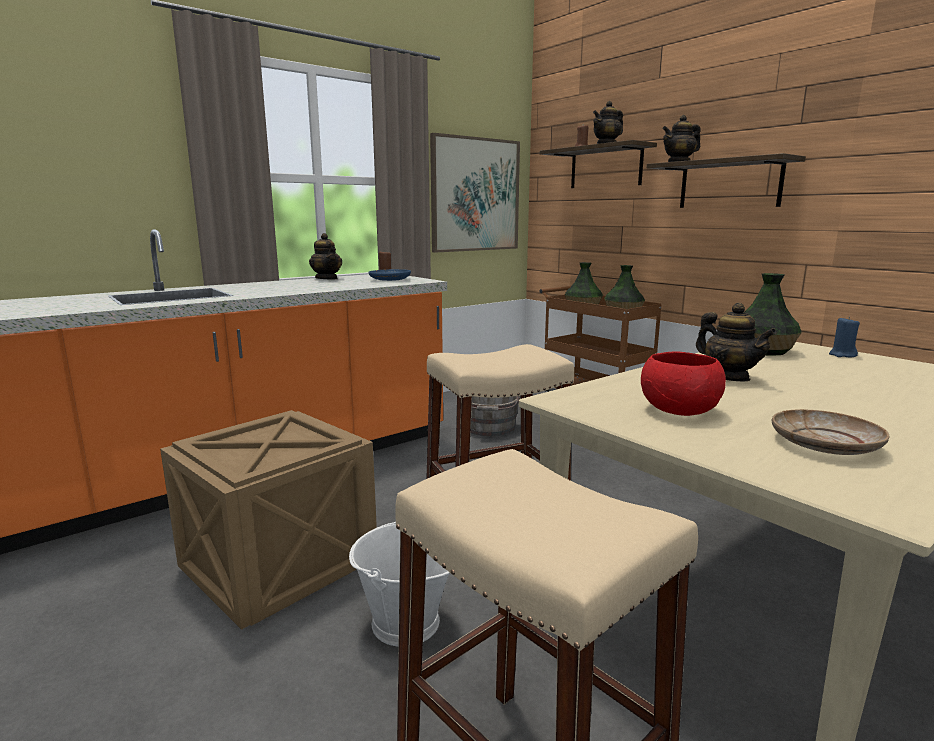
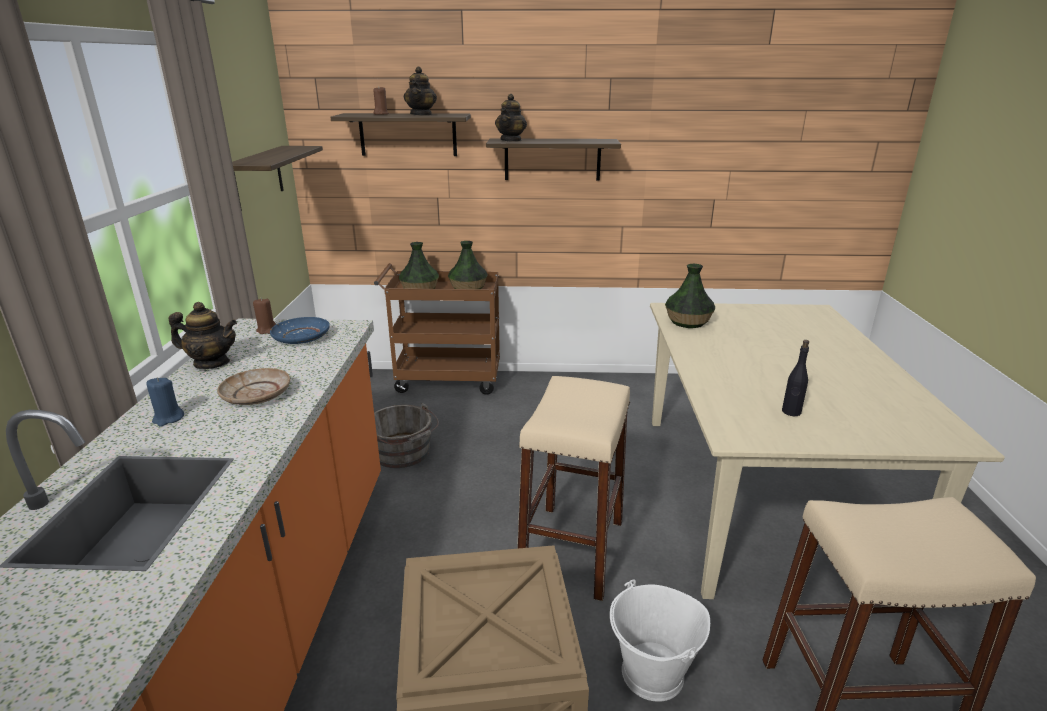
camera: 50 degrees left, 10 degrees up
picture [430,133,520,253] -> shelf [232,146,323,211]
red bowl [641,351,726,416] -> black bottle [782,340,809,416]
teapot [696,302,777,381] -> none
beige plate [772,409,889,455] -> beige plate moved to [217,368,290,405]
blue candle [829,317,860,357] -> blue candle moved to [146,377,184,426]

